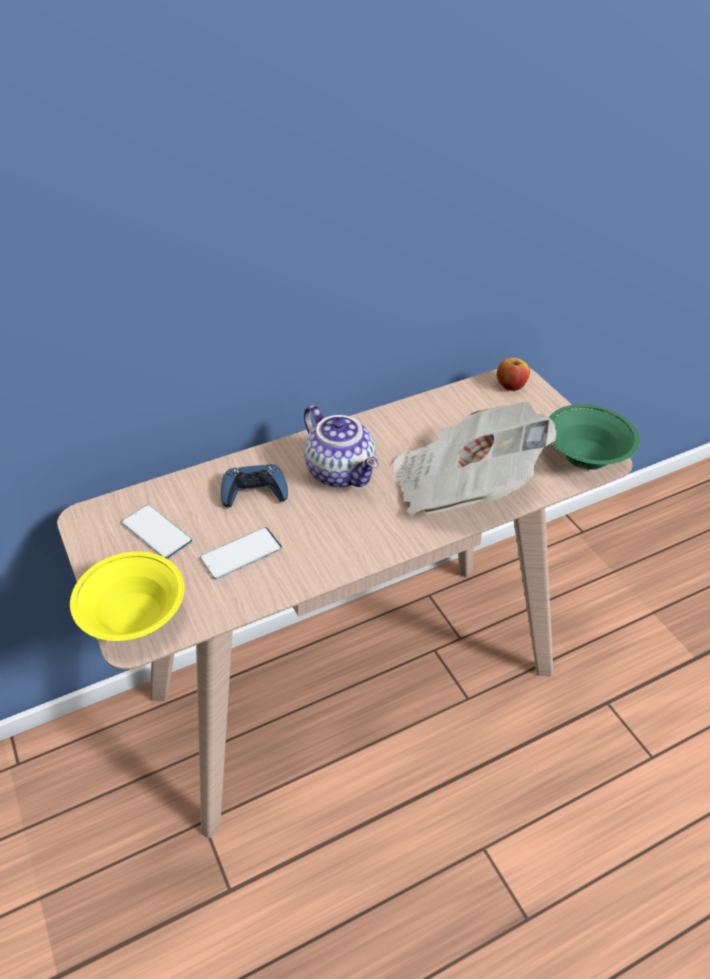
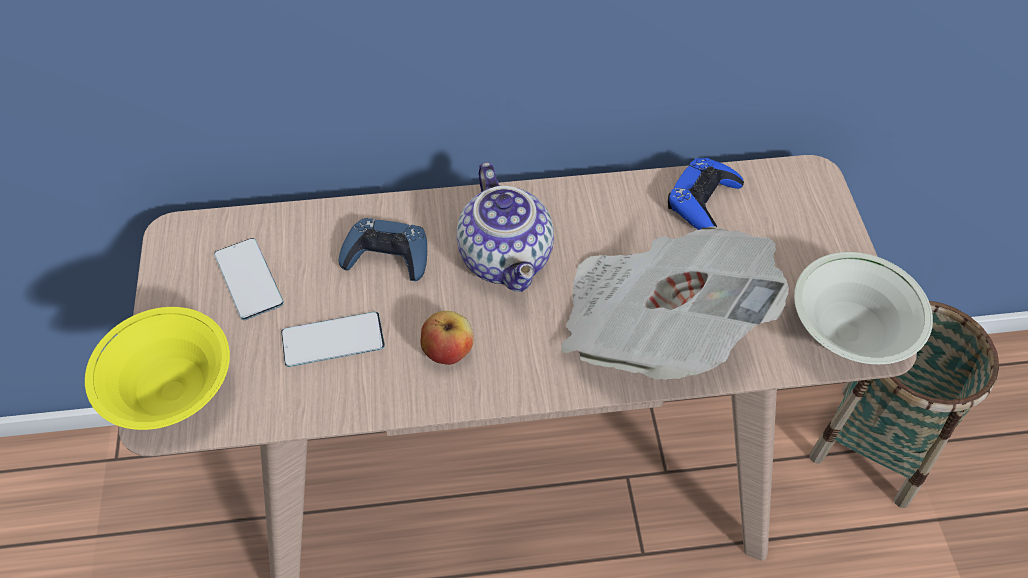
camera: 20 degrees right, 10 degrees up
apple [497,358,530,391] -> apple moved to [420,311,474,365]
green bowl [549,404,640,470] -> white bowl [794,252,933,364]
none -> blue game controller [668,158,744,230]
none -> basket [809,301,999,508]

